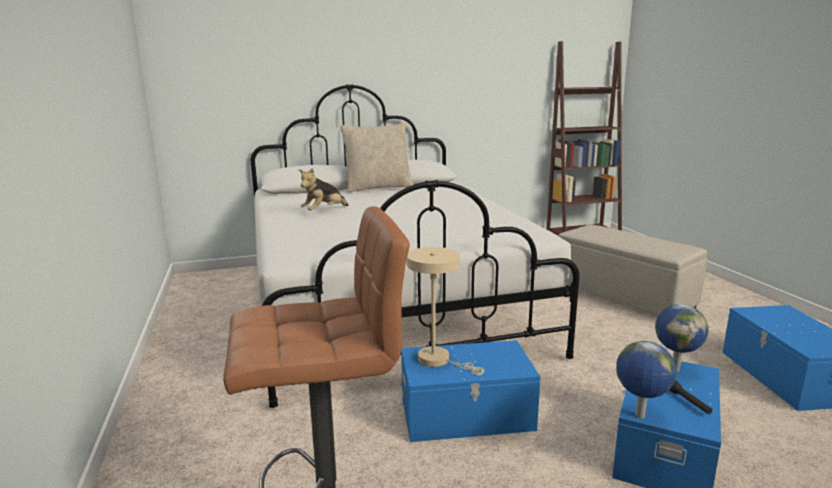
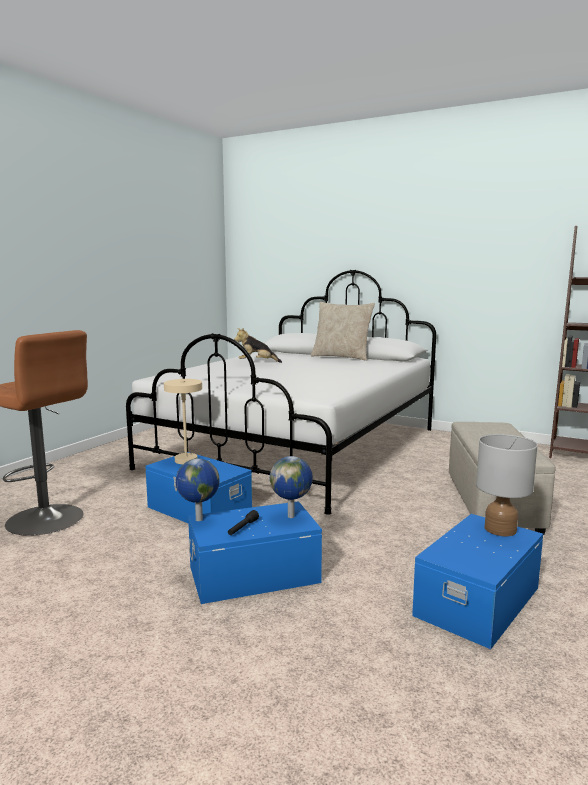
camera: 45 degrees right, 5 degrees down
none -> grey table lamp [476,434,537,536]

